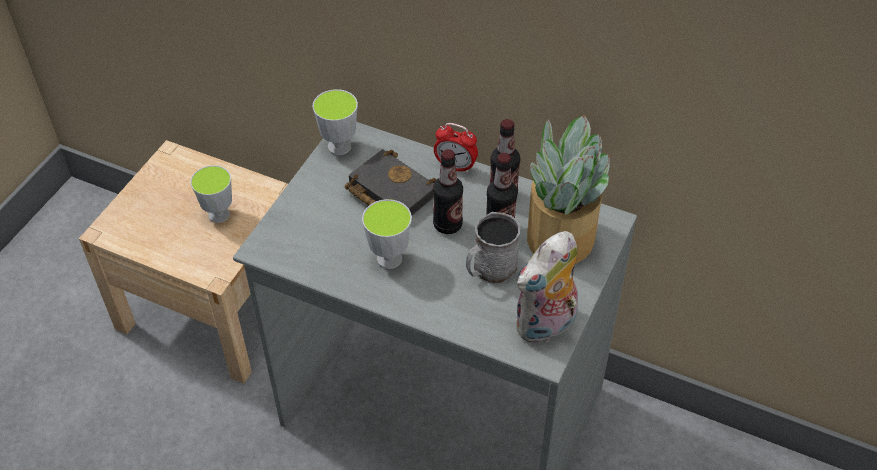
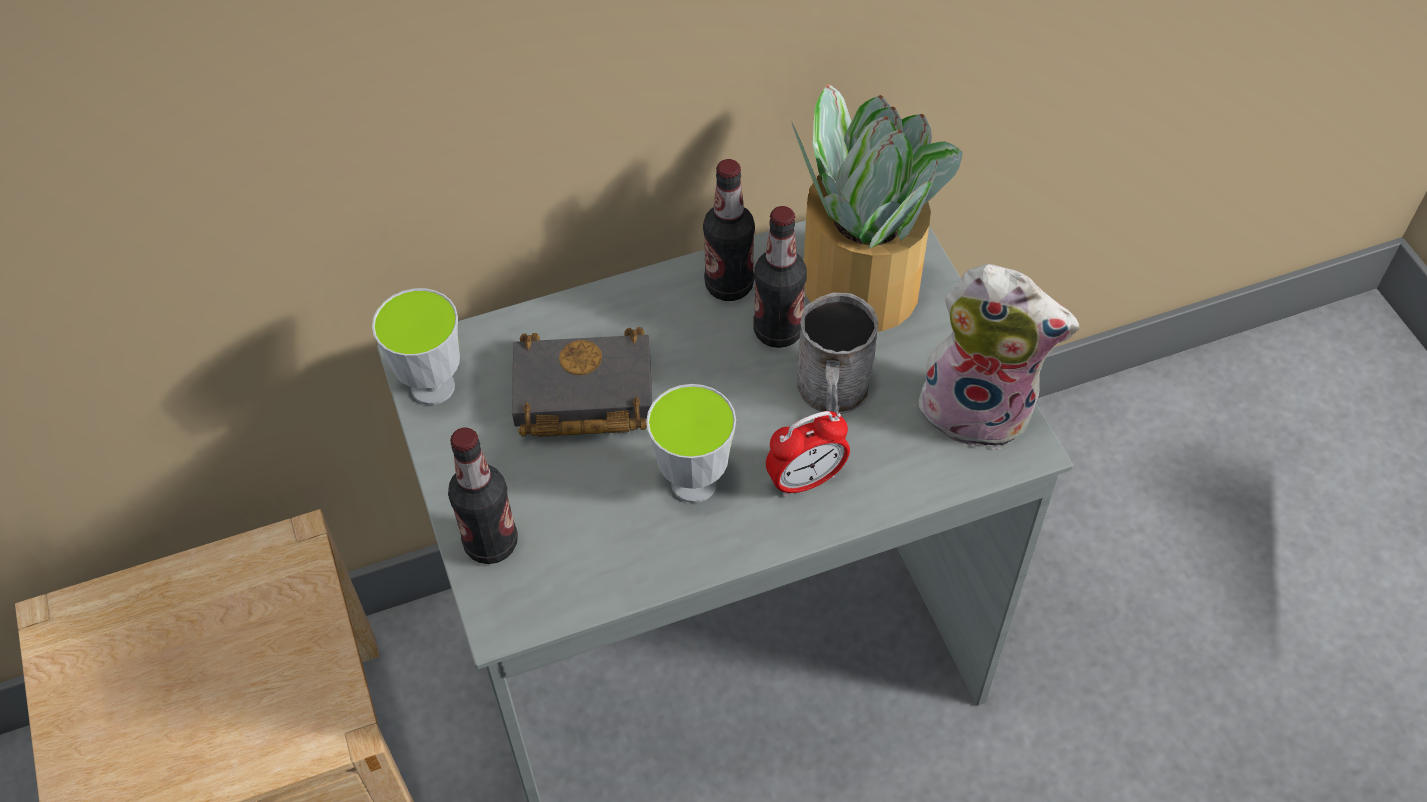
camera: 45 degrees left, 5 degrees up
cup [191,165,232,223] -> none
bottle [433,149,463,234] -> bottle moved to [448,427,518,564]
alarm clock [434,123,478,173] -> alarm clock moved to [766,411,850,497]
plush toy [516,231,578,345] -> plush toy turned 75 degrees counterclockwise [908,264,1079,450]

